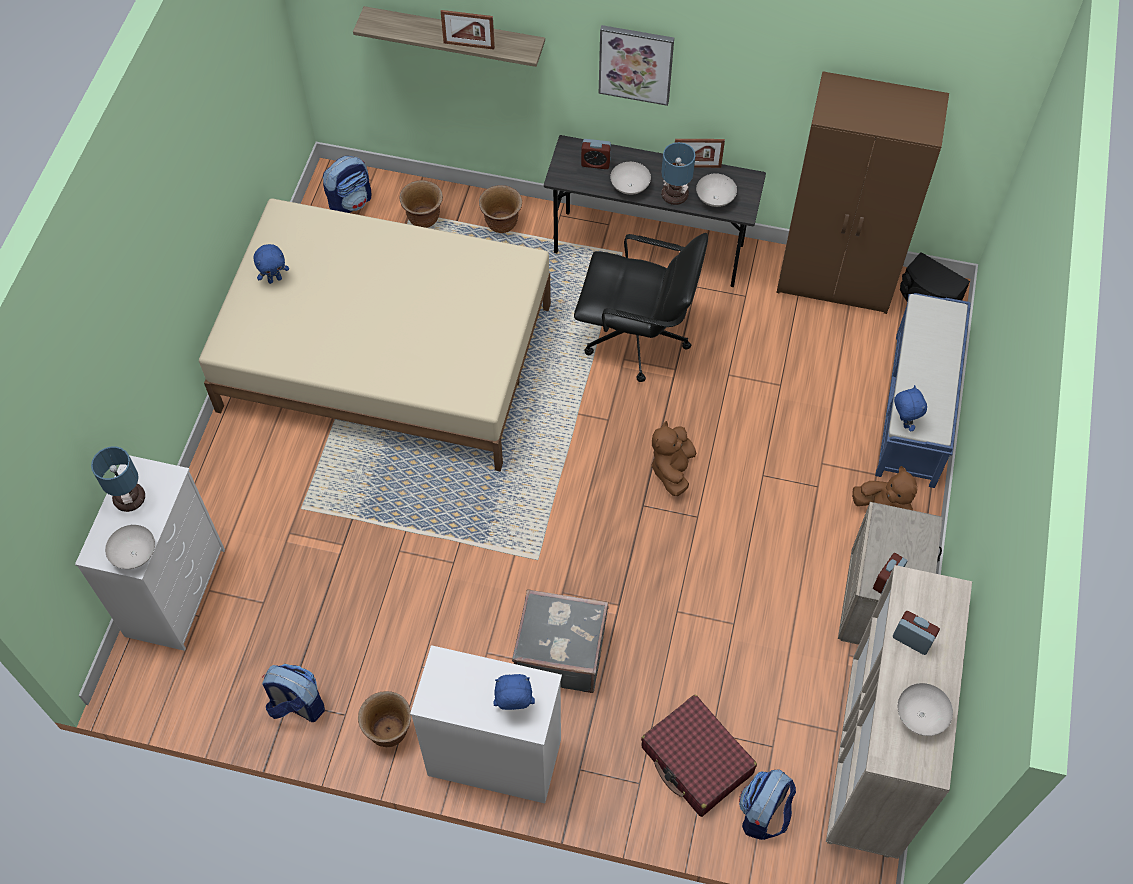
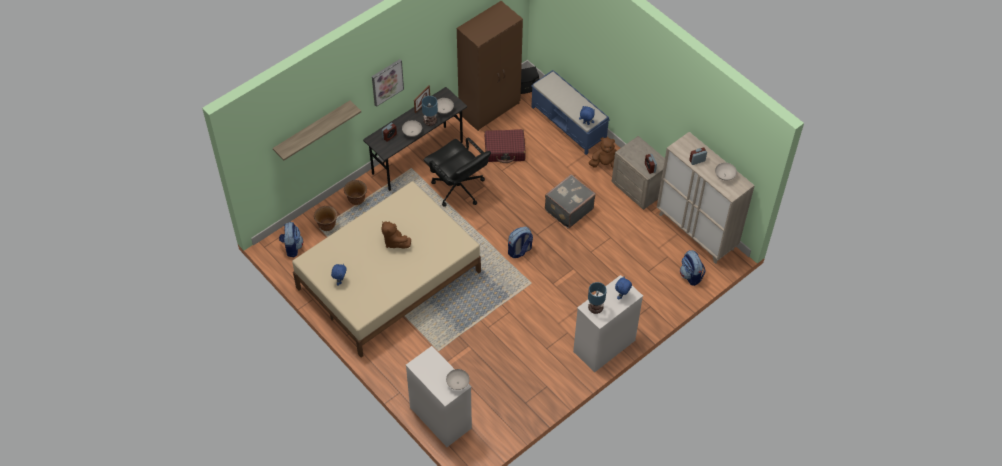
camera: 55 degrees left, 5 degrees down
table lamp [91,447,145,512] -> table lamp moved to [588,282,607,314]
backpack [262,664,325,722] -> backpack moved to [508,226,533,258]
brown planter [358,691,411,747] -> none
picture frame [441,10,495,50] -> none
grey suitcase [512,589,608,693] -> grey suitcase moved to [545,174,596,229]
black office chair [574,233,708,382] -> black office chair turned 90 degrees clockwise [424,137,491,207]
red suitcase [641,695,757,817] -> red suitcase moved to [485,129,526,163]
brown plush toy [651,421,696,496] -> brown plush toy moved to [381,221,411,248]

